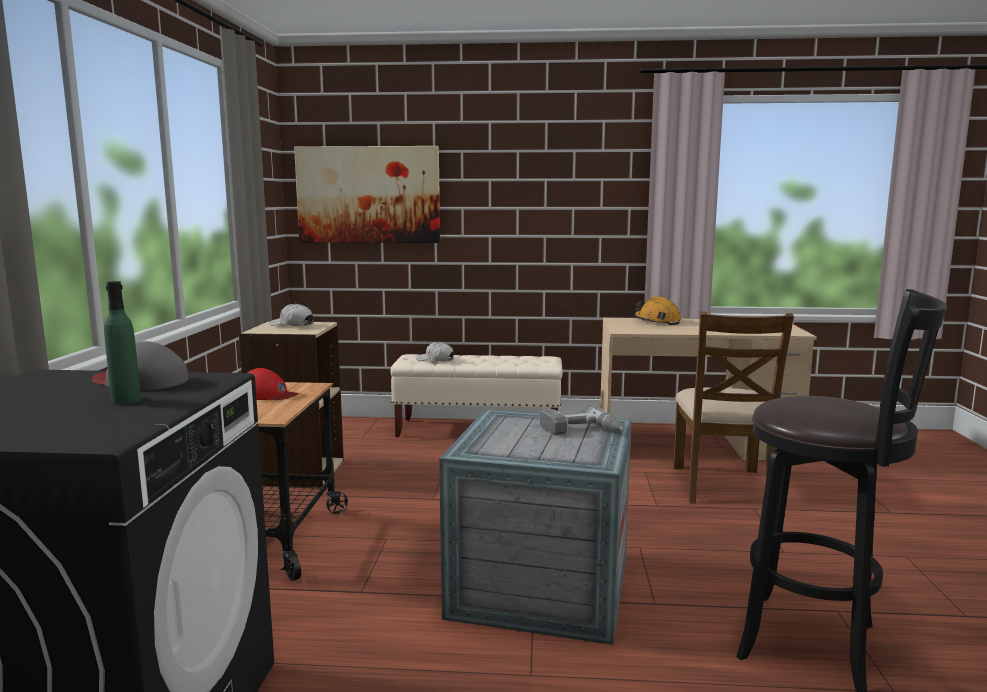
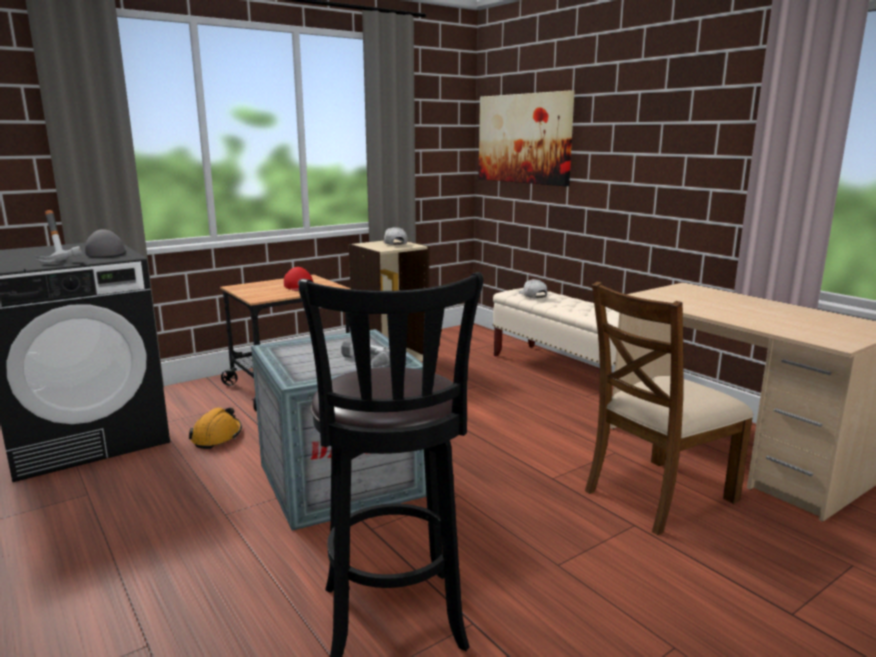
camera: 50 degrees right, 5 degrees up
green bottle [104,281,141,404] -> hammer [35,210,82,264]
orange hard hat [634,296,681,325] -> orange hard hat moved to [189,408,242,449]

